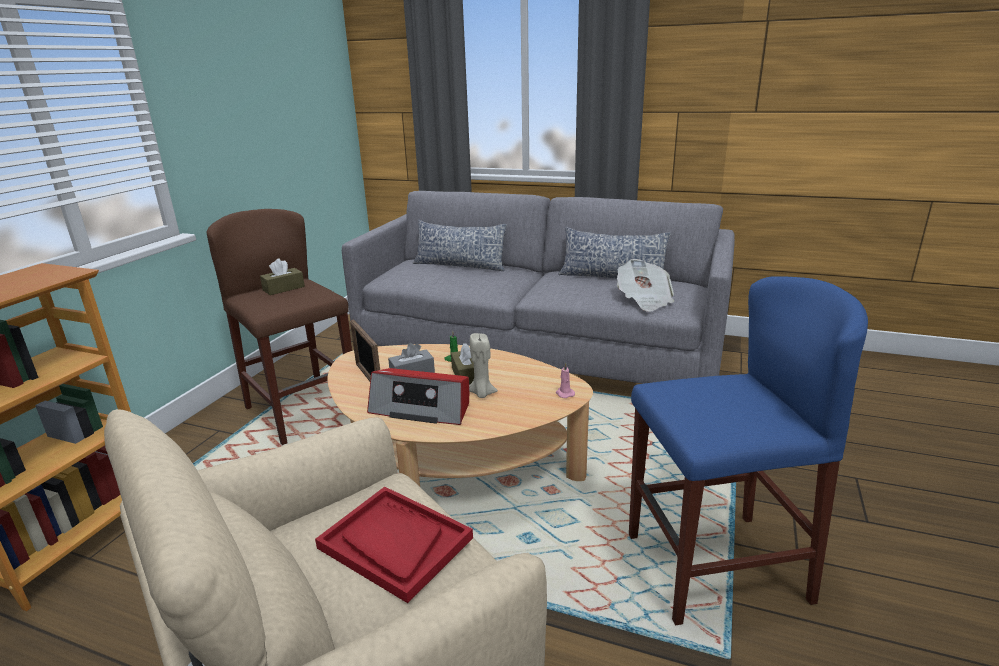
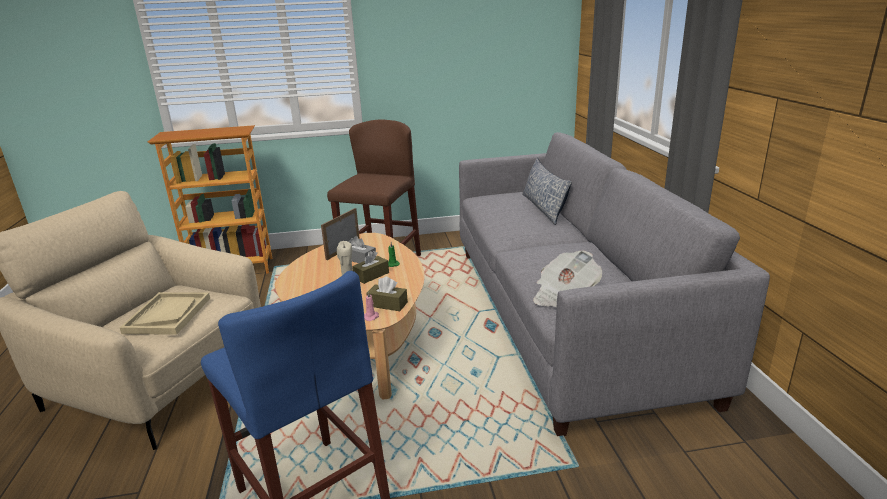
camera: 60 degrees right, 0 degrees up
brown tissue box [260,258,305,295] -> brown tissue box moved to [366,277,408,311]
red tray [315,487,473,603] -> beige tray [120,292,210,335]
radio [367,368,469,425] -> none
pillow [558,227,671,278] -> none

